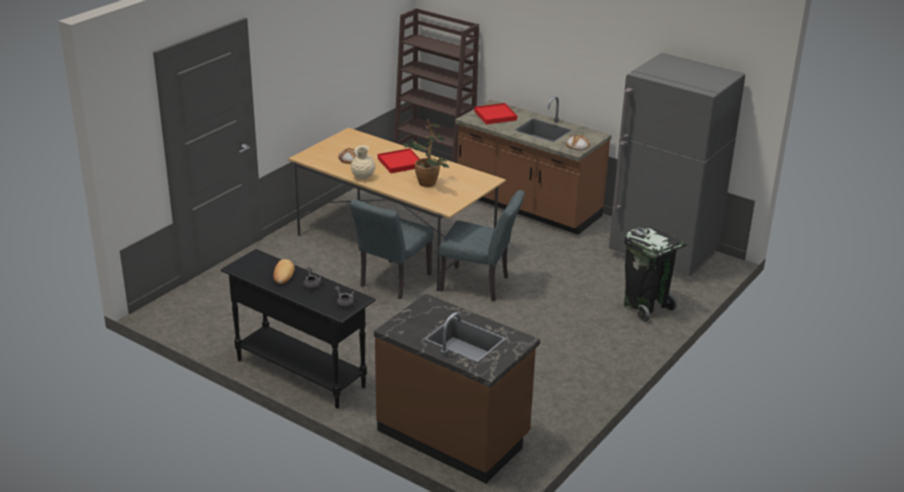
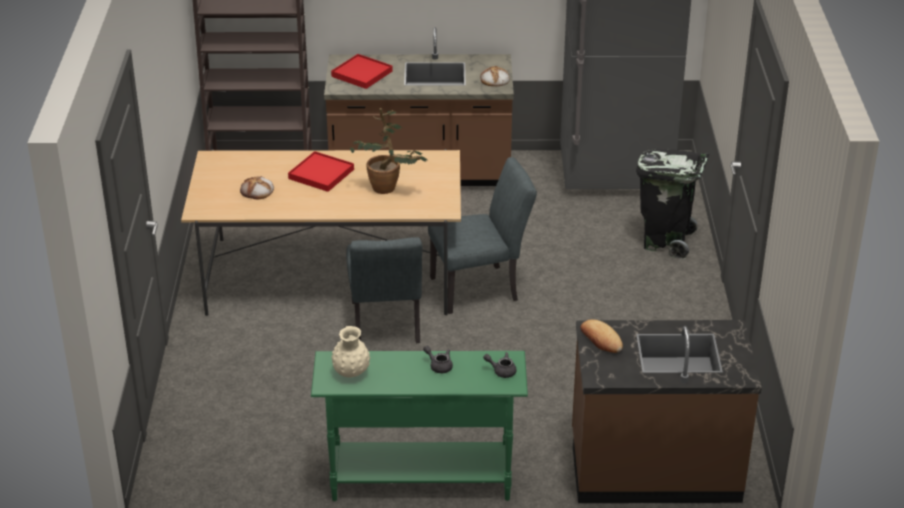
camera: 35 degrees left, 5 degrees up
black console table [221,249,376,408] -> green console table [311,351,528,501]
bread [273,259,295,284] -> bread moved to [581,319,623,353]
beige vase [351,145,376,179] -> beige vase moved to [332,326,370,378]

